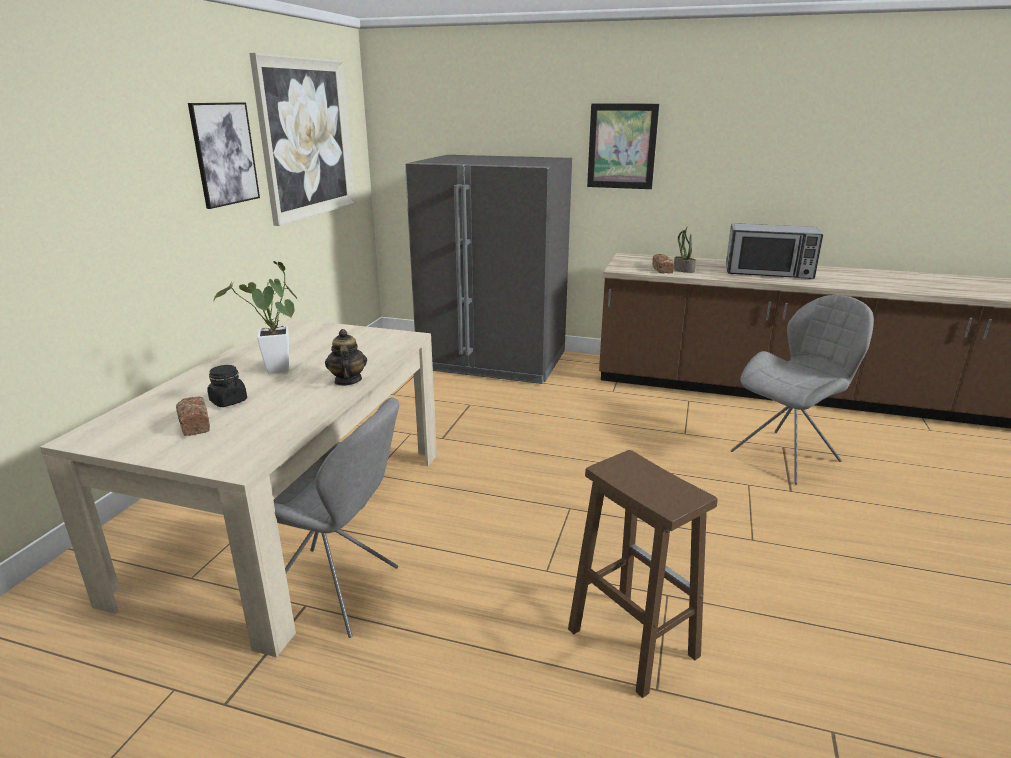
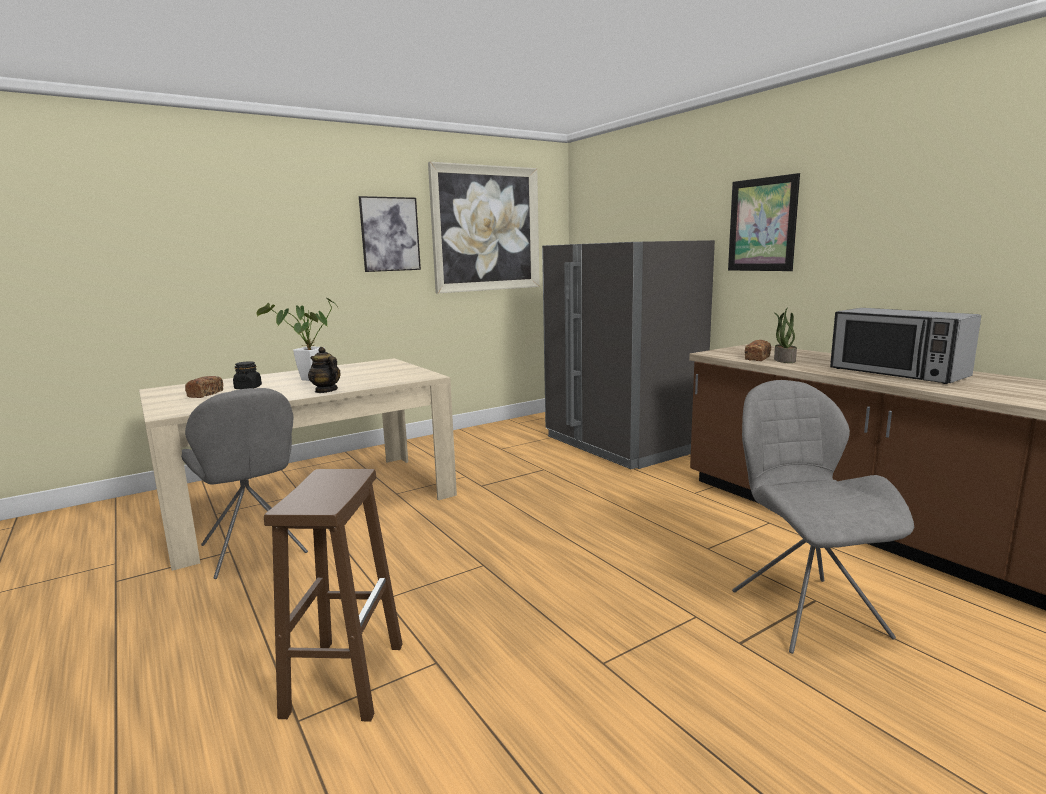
camera: 40 degrees right, 10 degrees down
teapot [325,329,367,386] -> teapot turned 75 degrees counterclockwise [308,347,341,393]
grey chair [730,295,874,484] -> grey chair turned 105 degrees counterclockwise [732,380,914,654]

